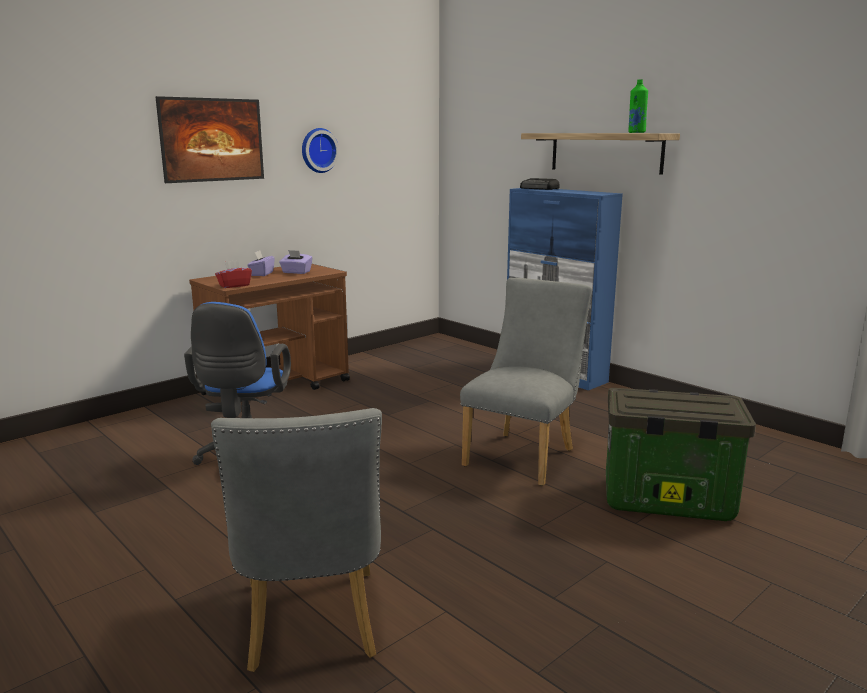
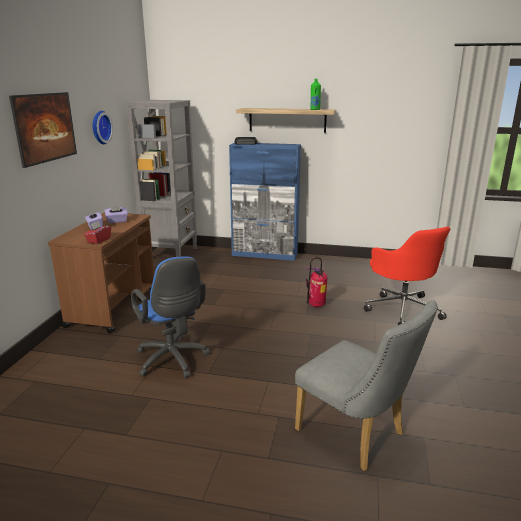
camera: 35 degrees left, 5 degrees up
grey chair [460,278,592,486] -> fire extinguisher [306,257,328,307]
storage box [606,388,756,521] -> red office chair [364,226,450,325]
none -> grey bookcase [126,100,197,257]

